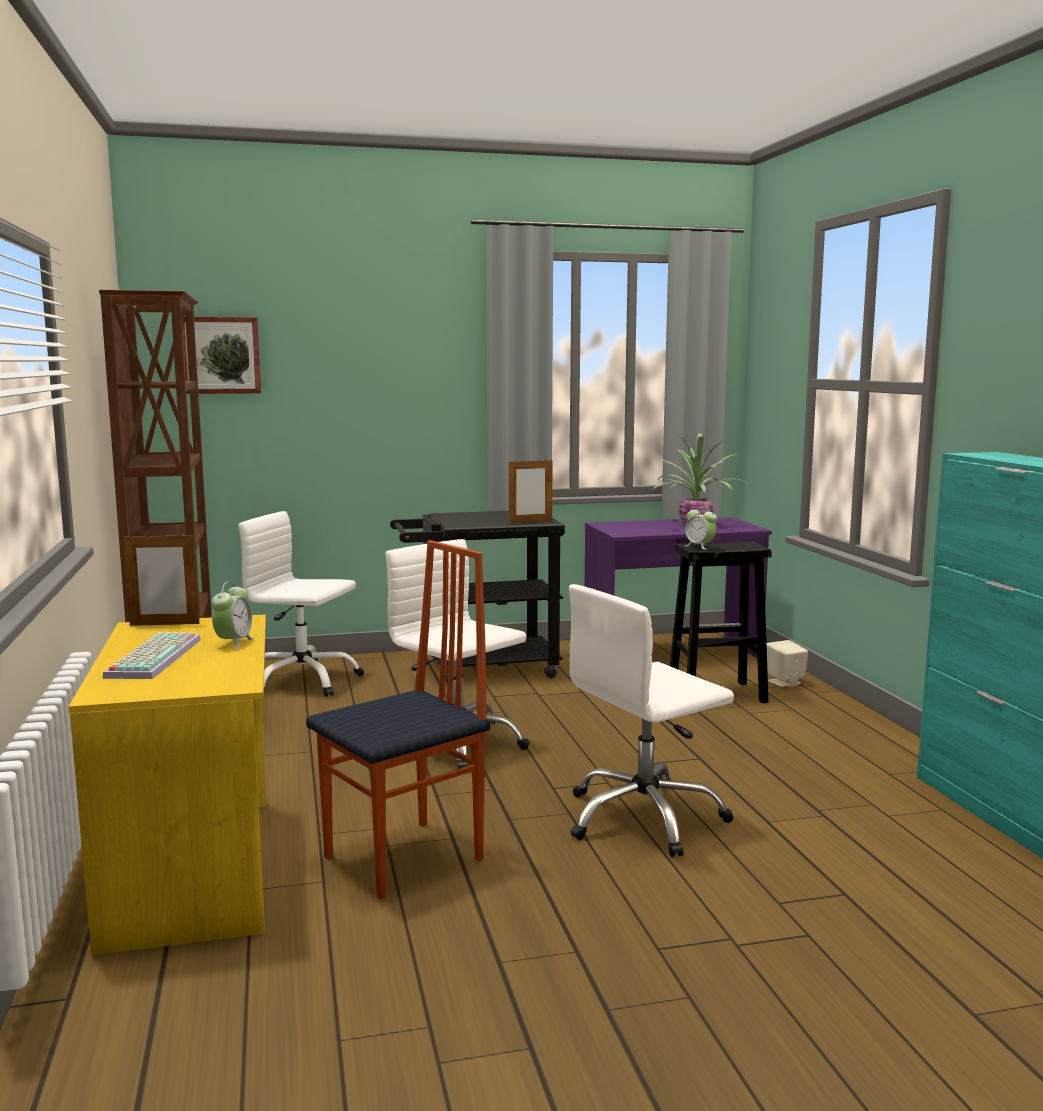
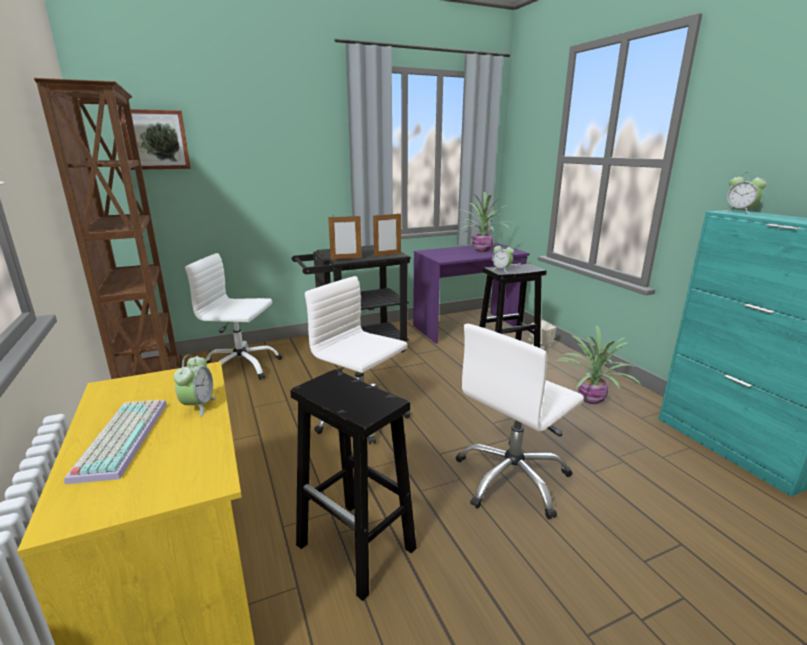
camera: 10 degrees left, 10 degrees up
picture frame [123,532,199,626] -> picture frame moved to [328,216,362,260]
chair [306,540,490,899] -> black stool [291,369,416,601]
none -> potted plant [556,326,642,404]
none -> alarm clock [724,172,767,214]

